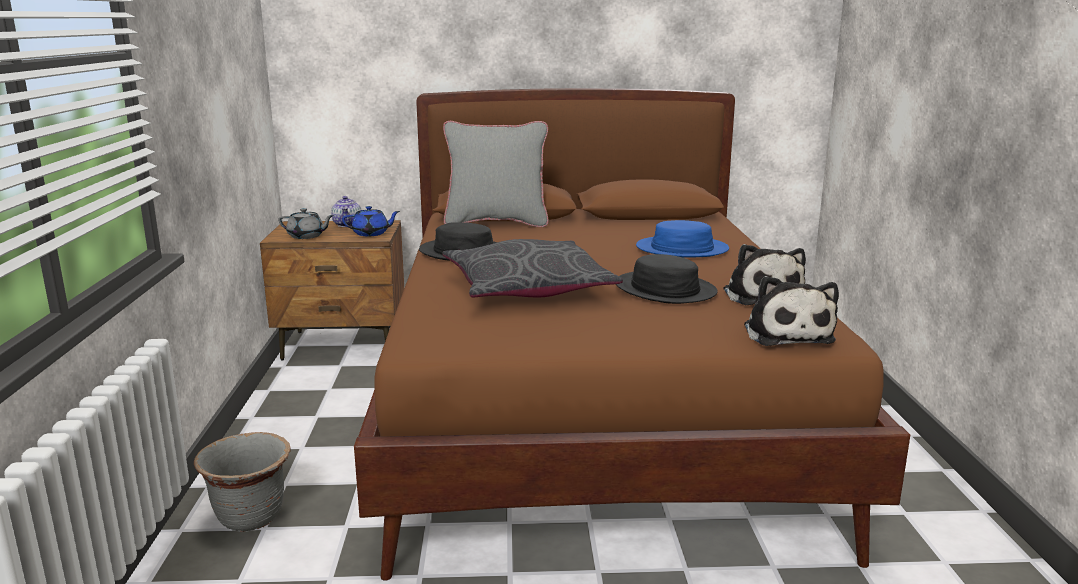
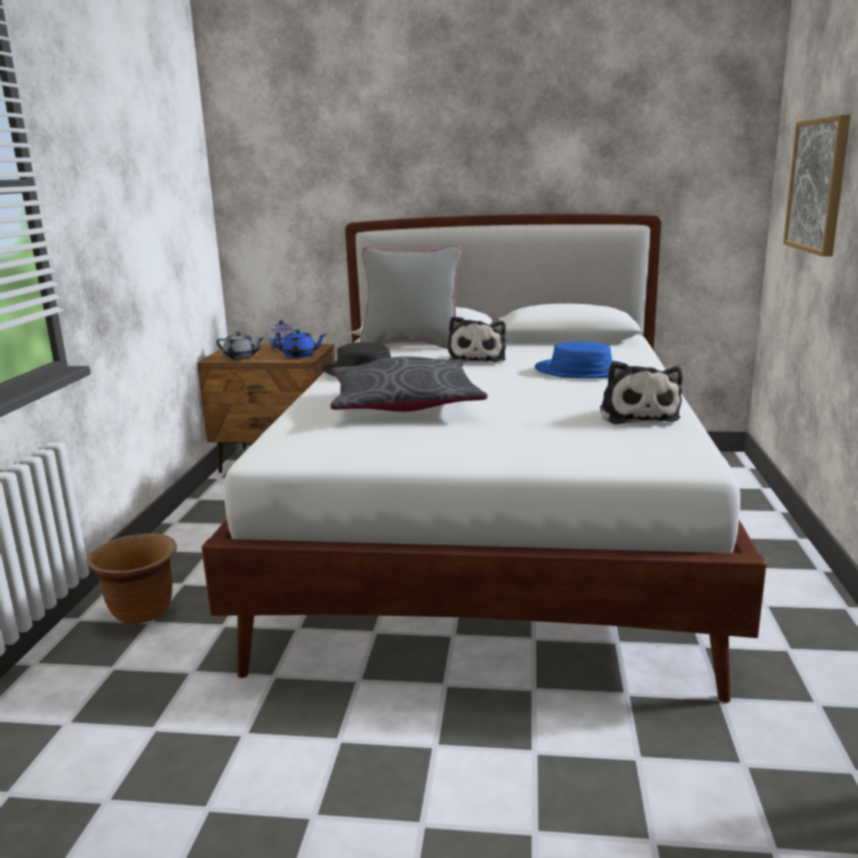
camera: 10 degrees right, 0 degrees up
grey planter [194,432,291,532] -> brown planter [87,533,177,624]
brown bed [354,88,910,580] -> white bed [201,213,767,703]
black hat [616,254,718,304] -> none
plush toy [744,276,839,346] -> plush toy moved to [448,316,506,362]
none -> picture [783,115,851,257]

